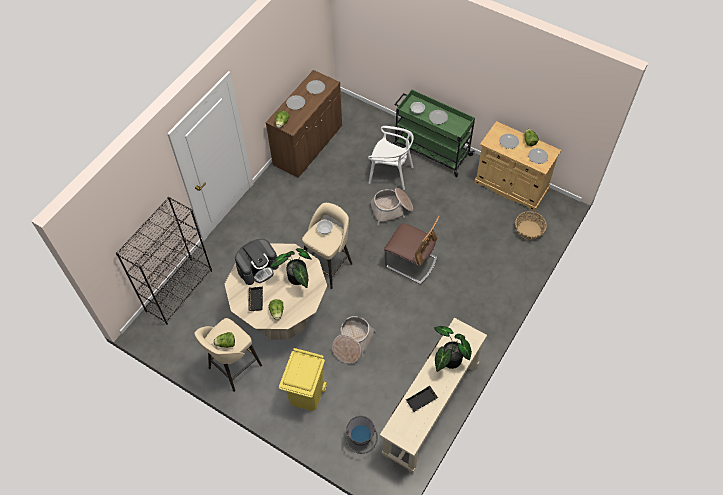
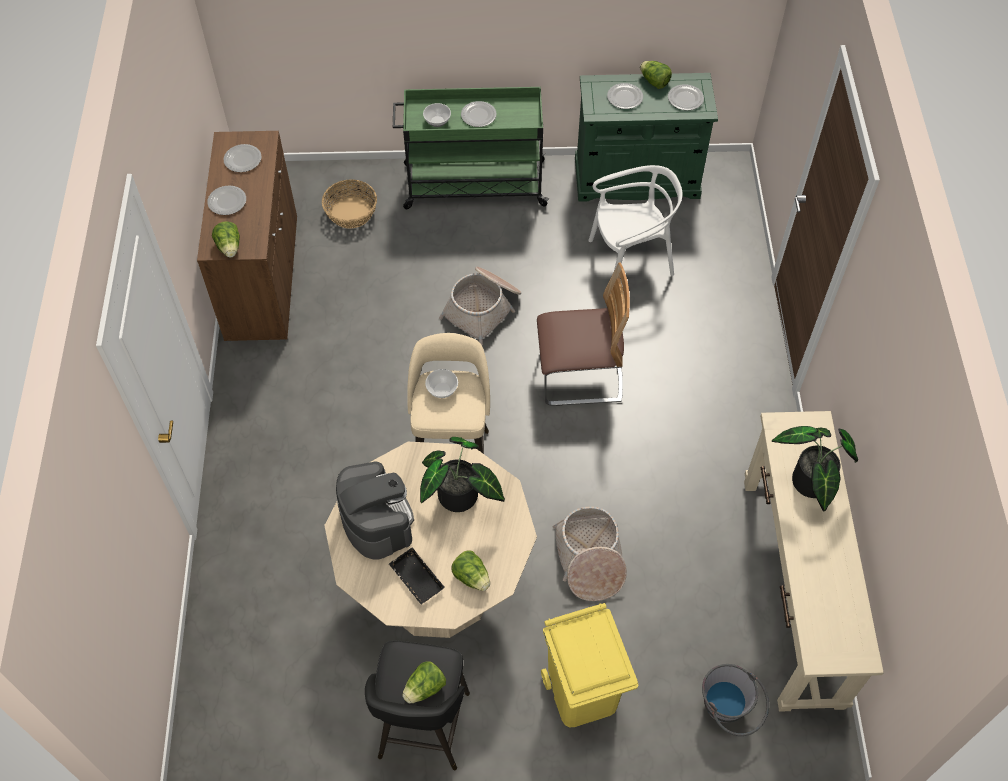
camera: 35 degrees left, 0 degrees up
black bookcase [116,197,212,325] -> none
beige stool [194,318,262,392] -> black stool [365,640,470,770]
coffee machine [235,239,279,285] -> coffee machine turned 45 degrees counterclockwise [336,461,414,559]
white chair [368,126,414,190] -> white chair moved to [588,165,682,276]
black tray [406,386,438,412] -> none
beige cabinet [474,121,561,212] -> green cabinet [575,73,718,202]
basket [515,211,547,240] -> basket moved to [322,179,377,229]

